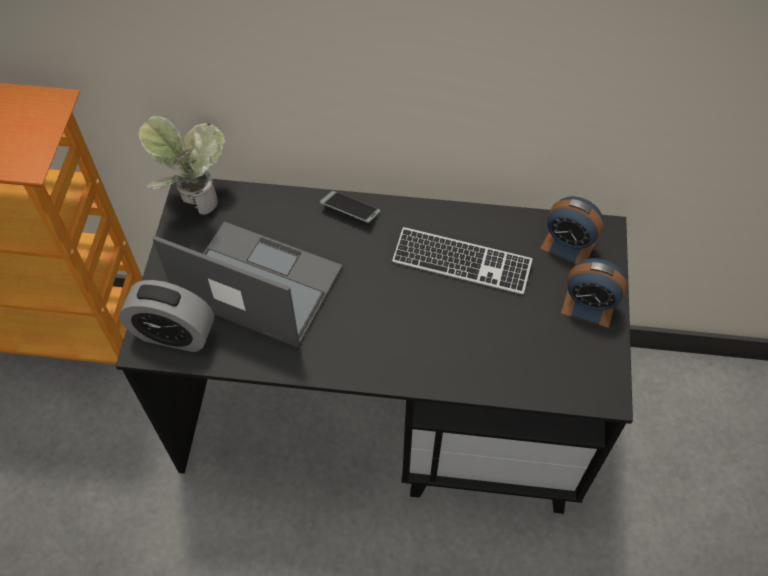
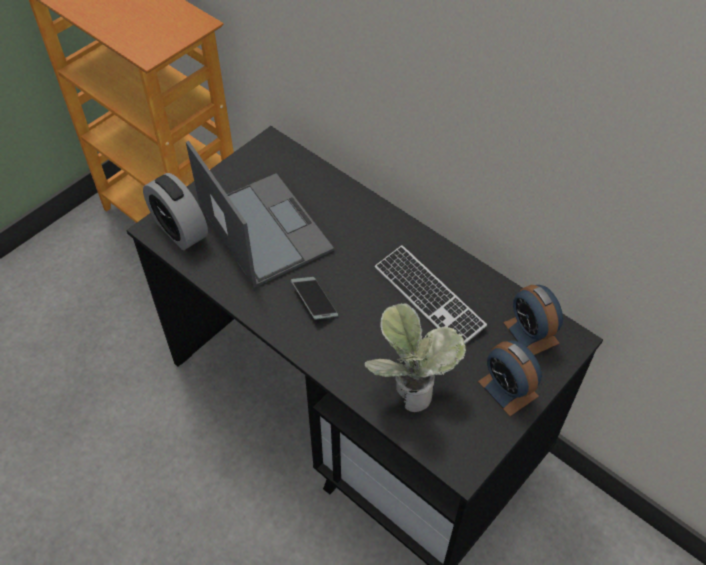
camera: 35 degrees right, 5 degrees down
potted plant [139,116,225,215] -> potted plant moved to [365,303,466,412]
phone [320,191,381,223] -> phone moved to [291,277,338,320]

